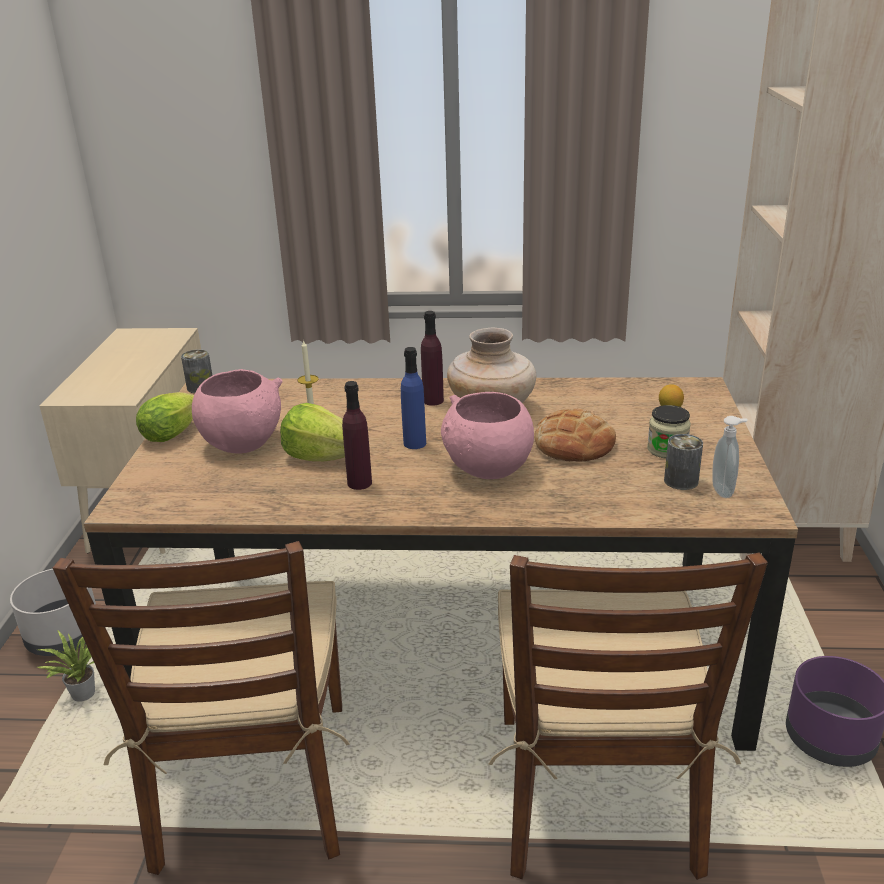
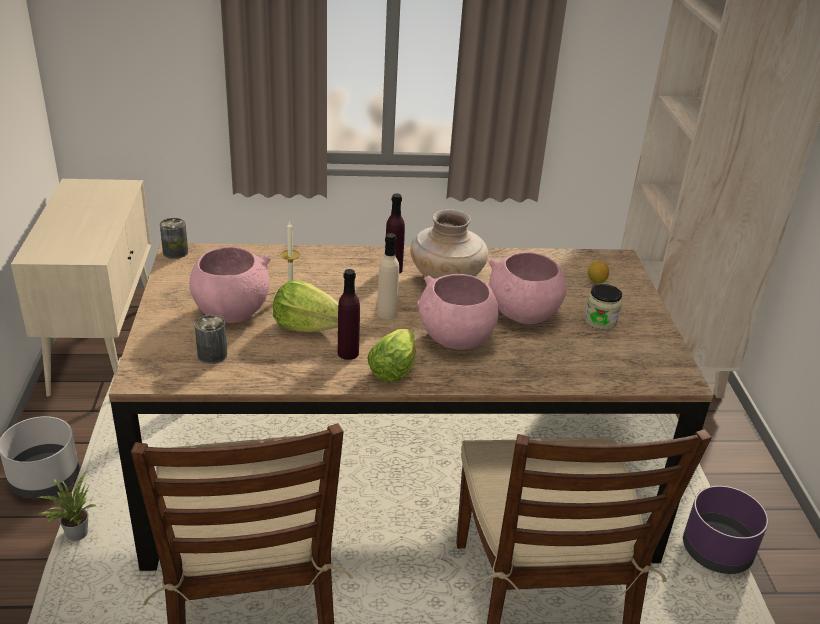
camera: 10 degrees left, 5 degrees up
lettuce [136,392,194,442] -> lettuce moved to [367,329,416,382]
blue bottle [401,347,426,449] -> beige bottle [377,233,399,319]
bread [534,409,616,462] -> pink bowl [488,252,566,324]
can [664,434,703,490] -> can moved to [194,315,227,364]
soap dispenser [712,416,747,498] -> none

